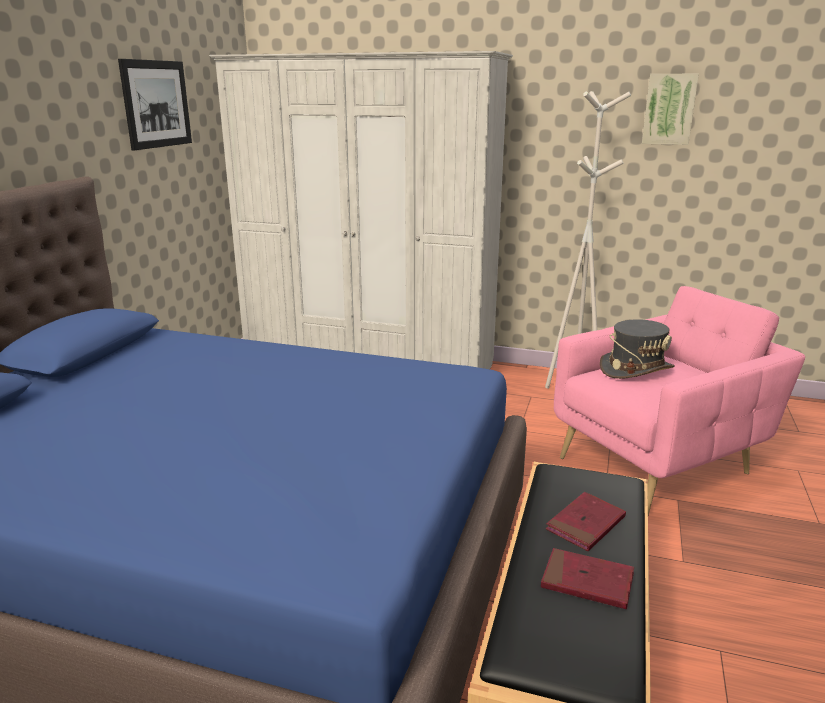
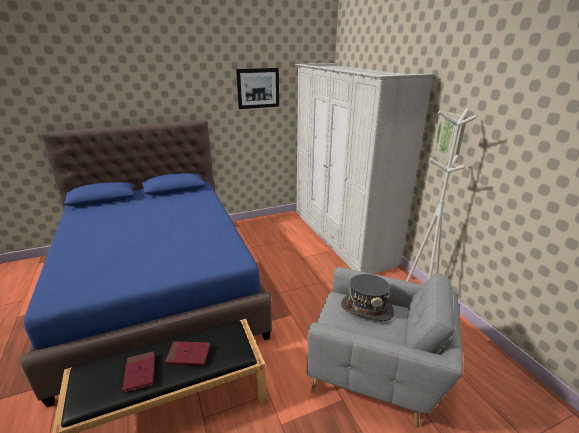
camera: 50 degrees right, 5 degrees up
pink armchair [554,286,805,515] -> grey armchair [307,267,463,427]
picture [642,74,699,145] -> picture moved to [432,111,467,163]

